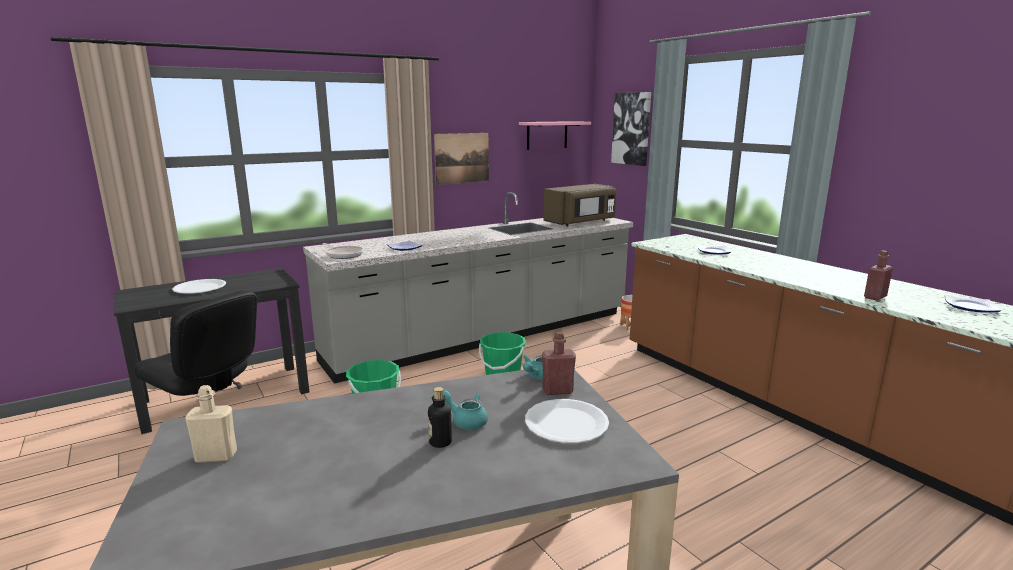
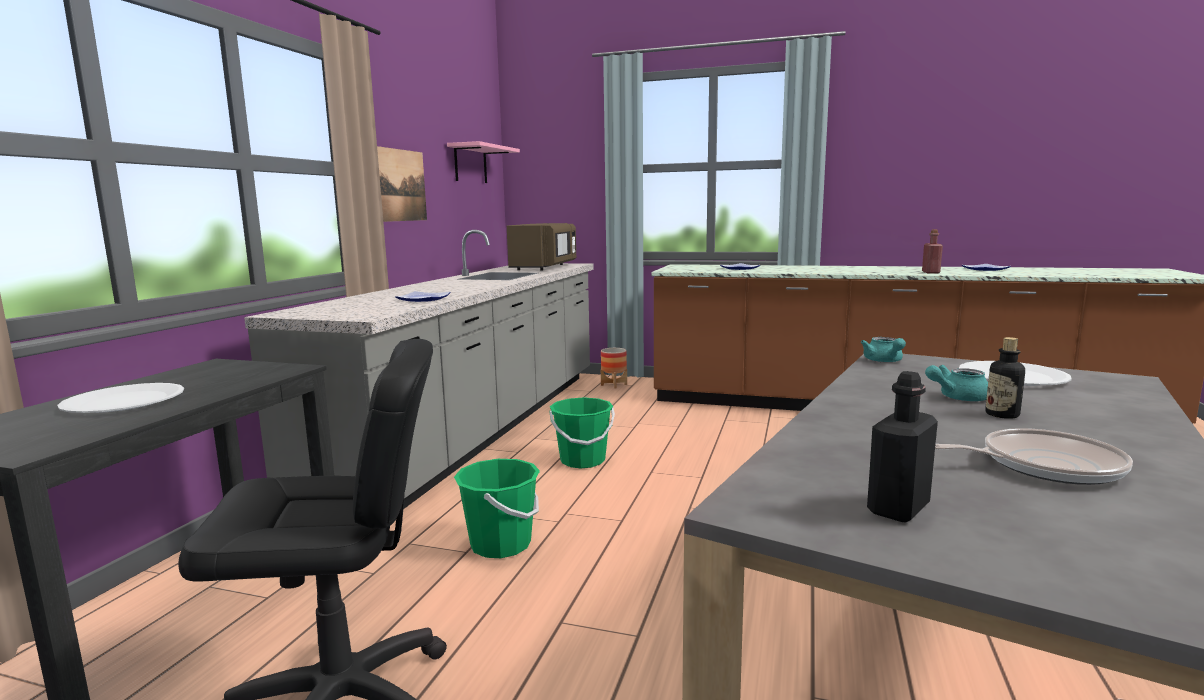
camera: 40 degrees left, 5 degrees down
beige bottle [185,385,237,463] -> black bottle [867,371,938,522]
frying pan [323,243,364,259] -> frying pan moved to [935,428,1133,485]
red bottle [542,332,576,395] -> none
picture [611,92,651,166] -> none

